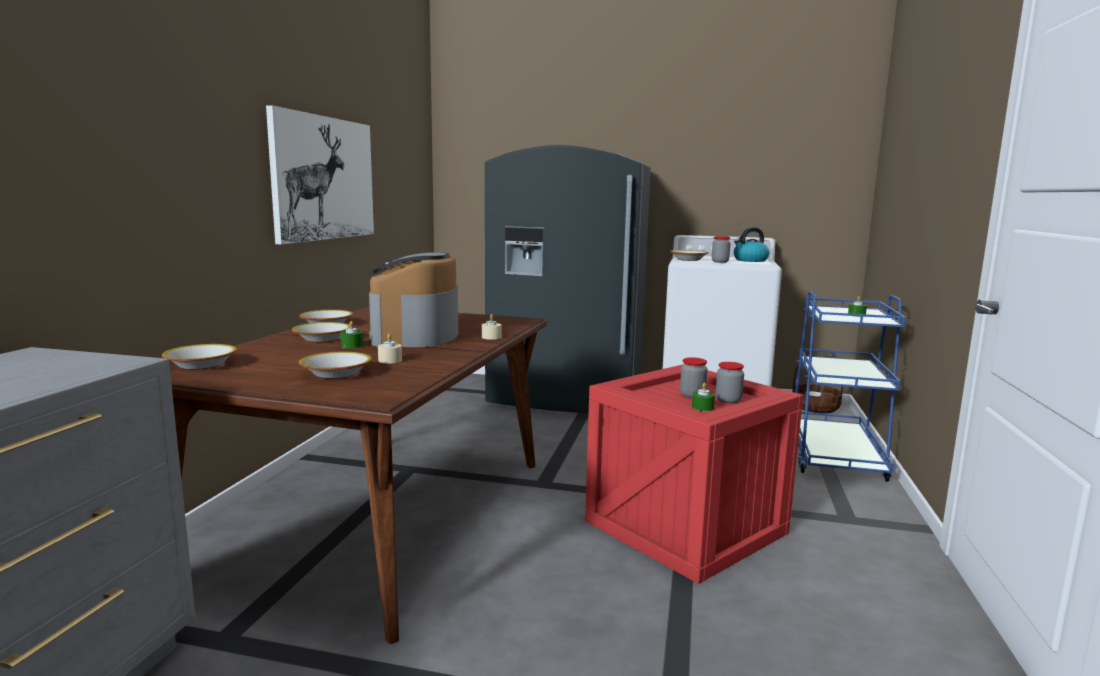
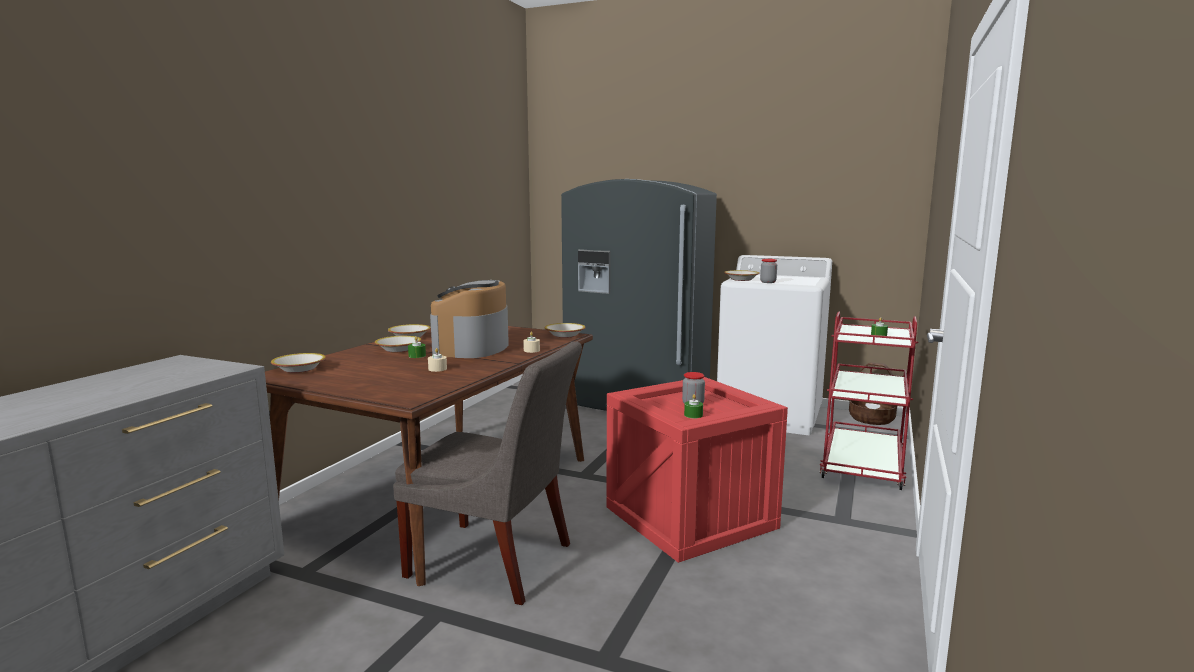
camera: 10 degrees right, 0 degrees up
picture [266,105,374,245] -> none
bowl [299,351,372,379] -> bowl moved to [545,323,585,338]
jar [716,362,744,404] -> none
kettle [734,227,769,262] -> none
blue cart [795,291,906,482] -> red cart [820,312,919,490]
none -> grey chair [393,341,582,605]

